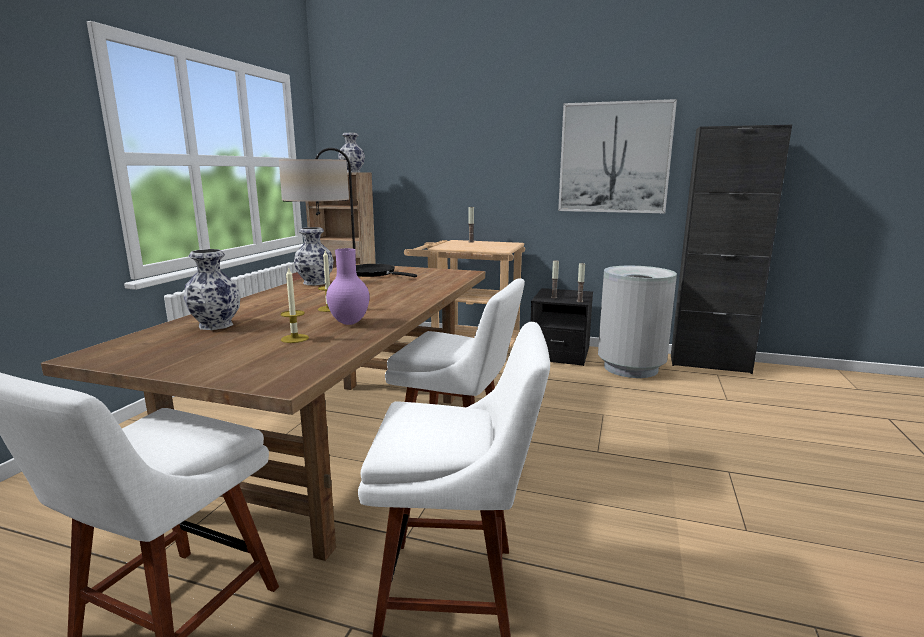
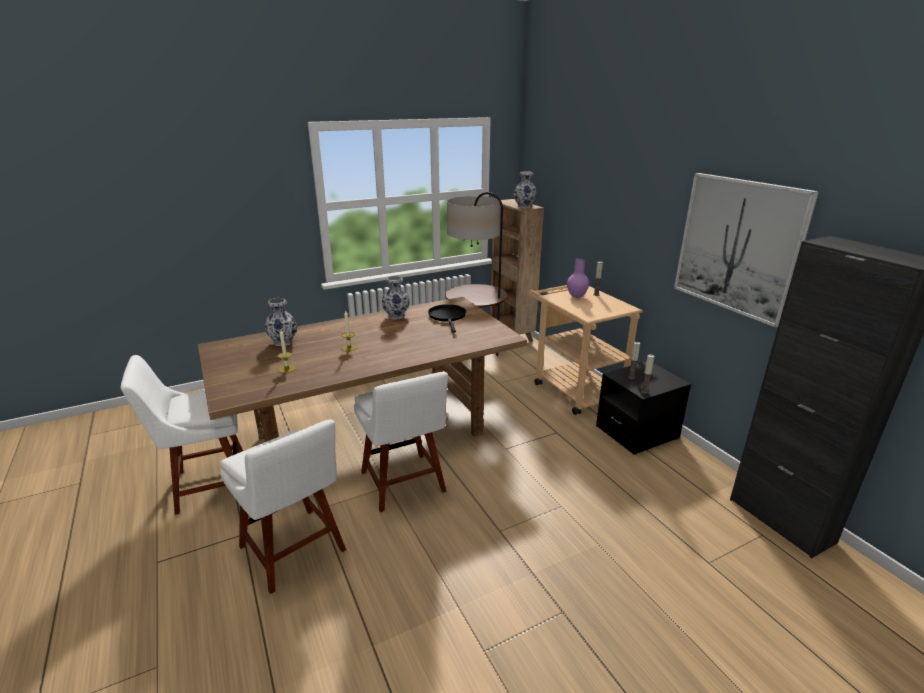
camera: 45 degrees right, 10 degrees up
purple vase [326,248,369,325] -> purple vase moved to [567,259,589,298]
grey trash can [598,266,677,378] -> none

